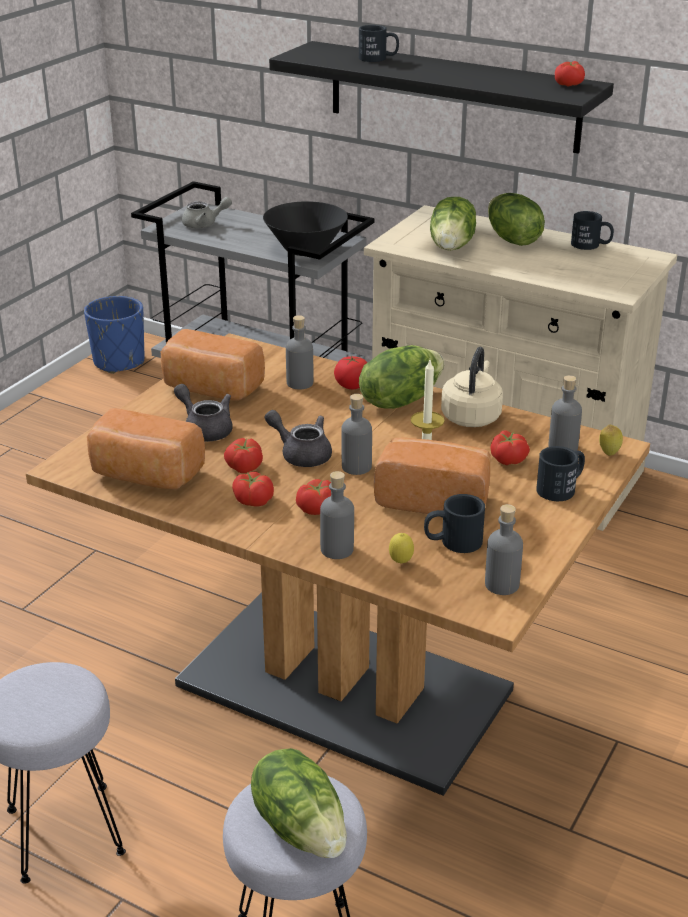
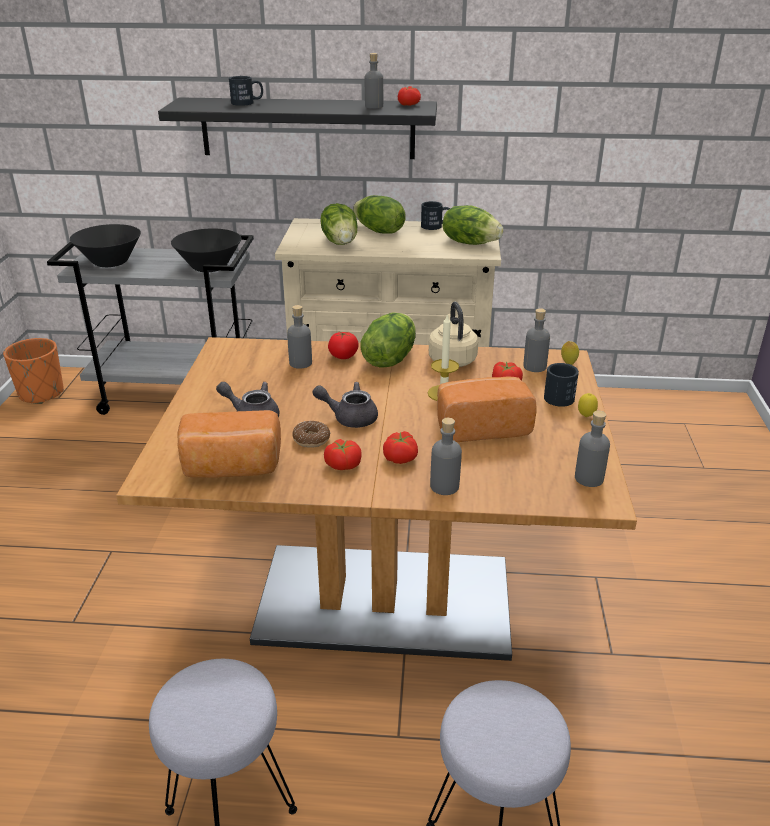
camera: 25 degrees left, 0 degrees up
blue planter [84,296,145,374] -> orange planter [3,338,64,404]
bread [161,329,265,401] -> none
grey teapot [182,197,232,228] -> black bowl [70,224,141,267]
tomato [224,438,263,473] -> donut [292,421,331,448]
lettuce [251,748,346,858] -> lettuce moved to [443,205,503,245]
grey bottle [341,394,372,475] -> grey bottle moved to [365,53,383,109]
lemon [389,533,414,564] -> lemon moved to [578,393,598,417]
black mug [424,494,485,553] -> none

